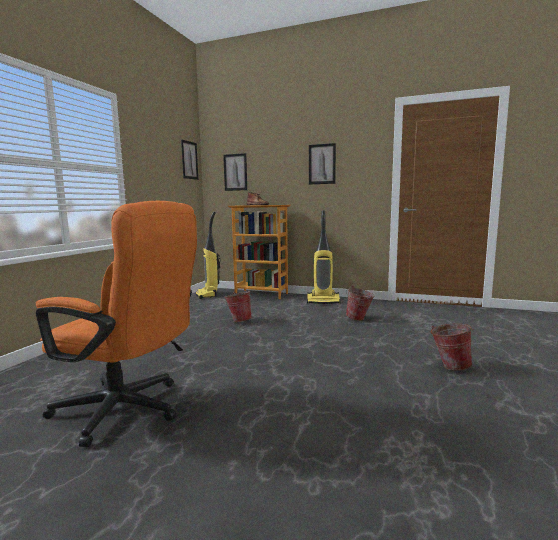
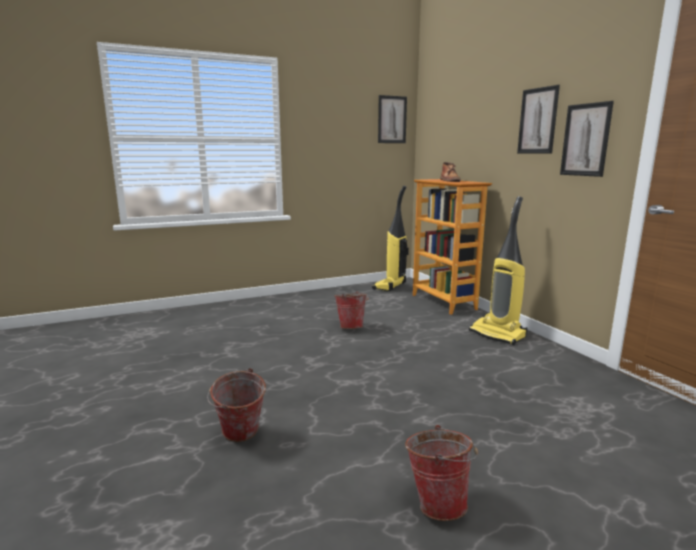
camera: 45 degrees right, 5 degrees up
orange office chair [36,201,197,447] -> none
picture [223,153,247,191] -> picture moved to [560,101,614,177]
bucket [346,286,375,321] -> bucket moved to [207,368,266,442]

